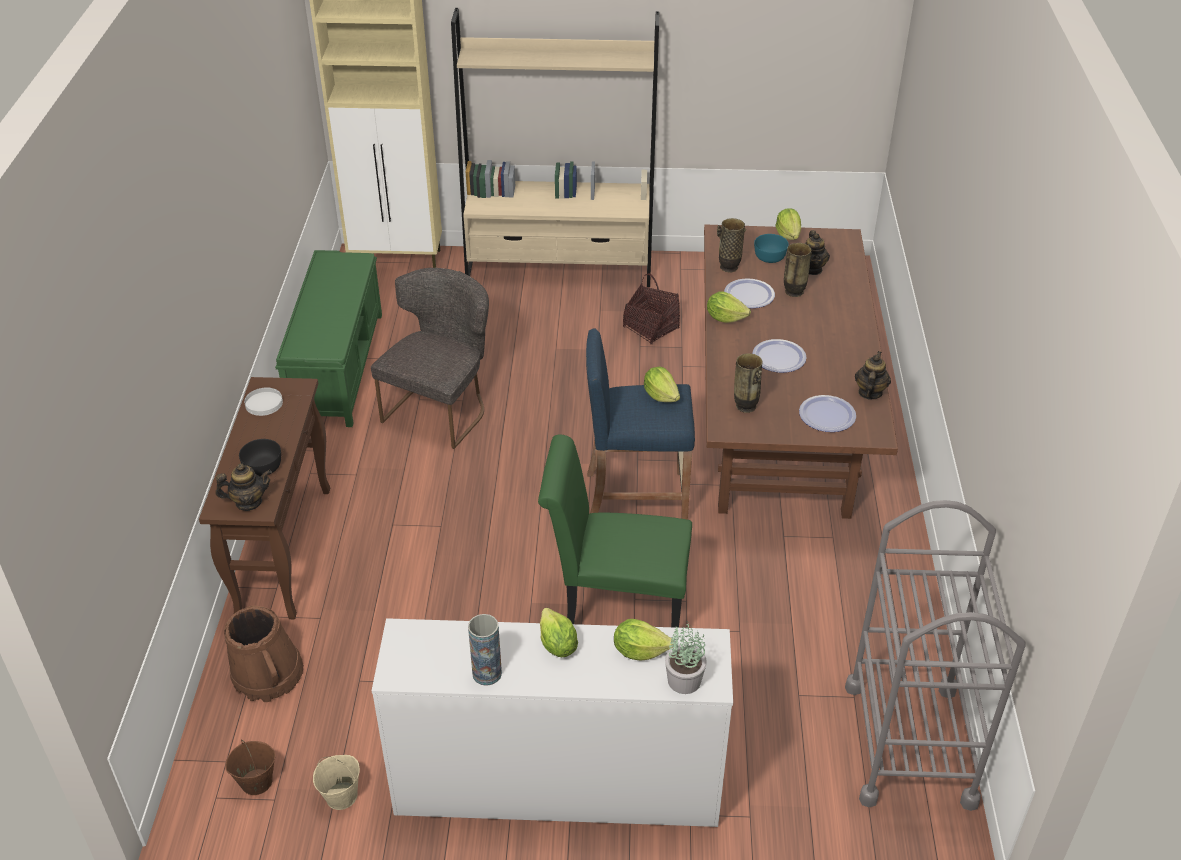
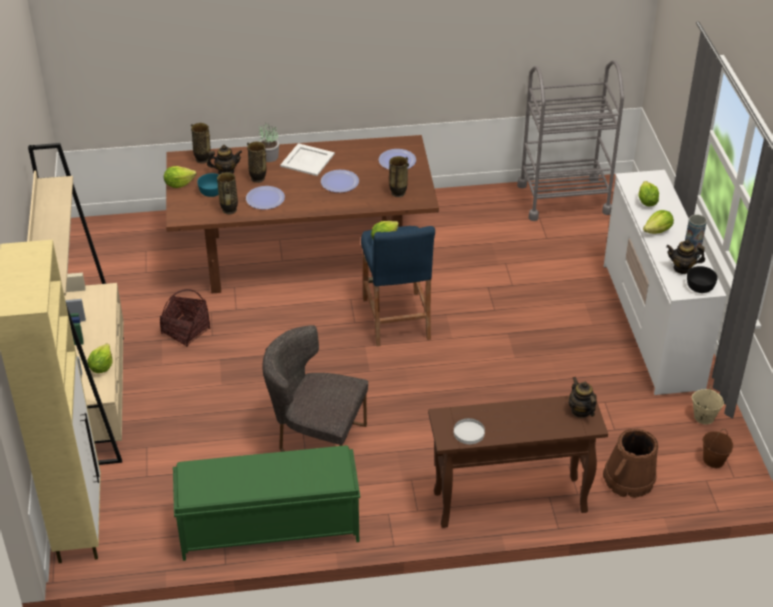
camera: 100 degrees left, 0 degrees up
black bowl [239,439,281,476] -> black bowl moved to [687,266,718,293]
green chair [538,435,692,628] -> none
potted plant [665,621,707,694] -> potted plant moved to [259,123,279,162]
lettuce [707,292,751,323] -> lettuce moved to [87,343,113,373]
teapot [855,351,891,400] -> teapot moved to [666,239,705,274]
none -> vase [191,123,211,164]
none -> white tray [280,143,335,176]

